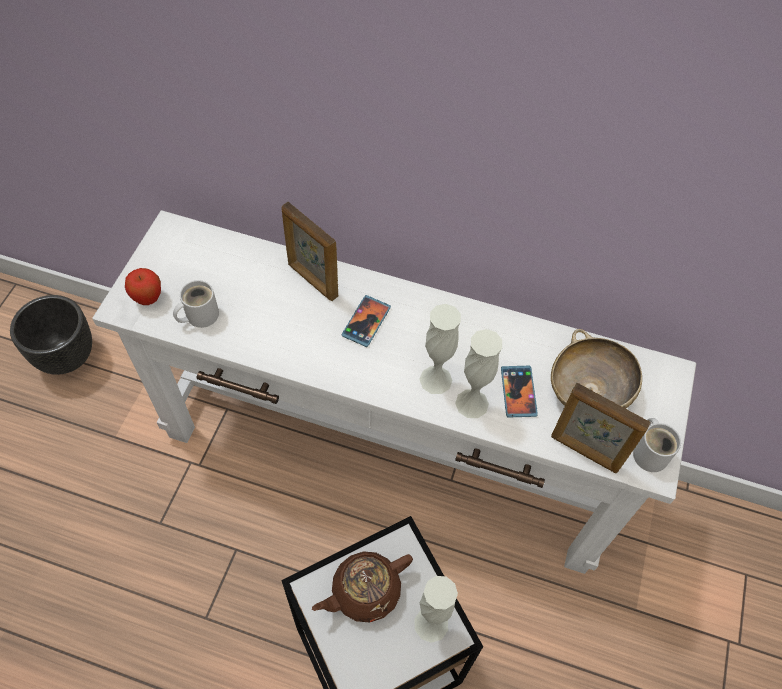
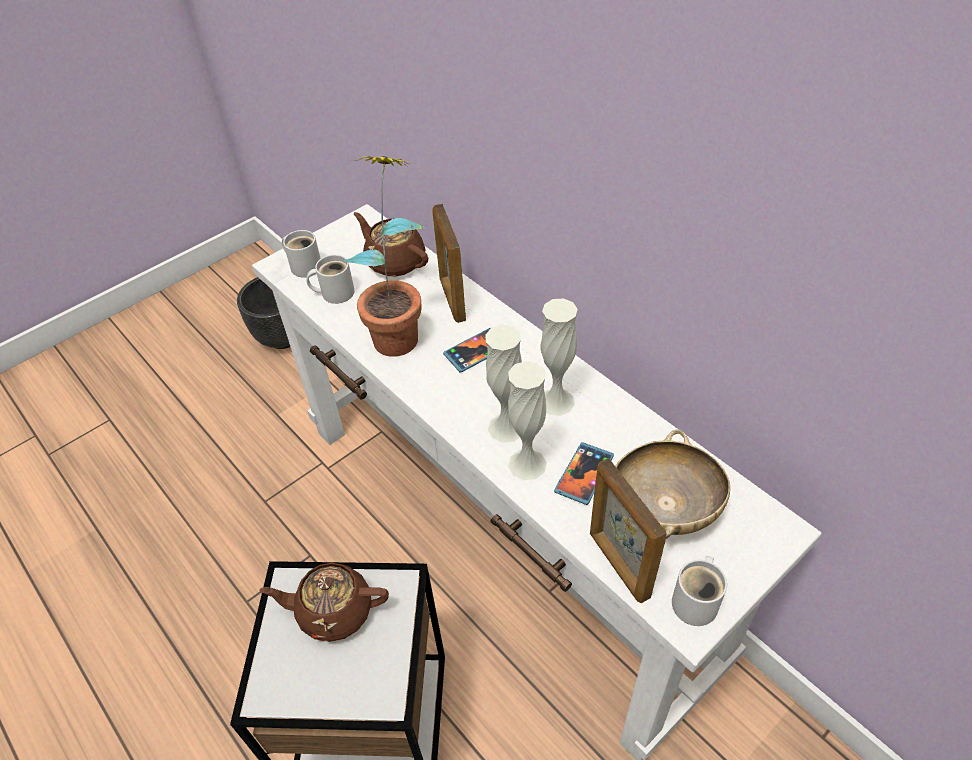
camera: 35 degrees right, 10 degrees down
apple [125,268,161,305] -> white mug [282,230,321,278]
white vase [415,576,458,643] -> white vase moved to [540,298,578,416]
none -> potted plant [344,156,425,357]
none -> brown teapot [354,212,428,276]

